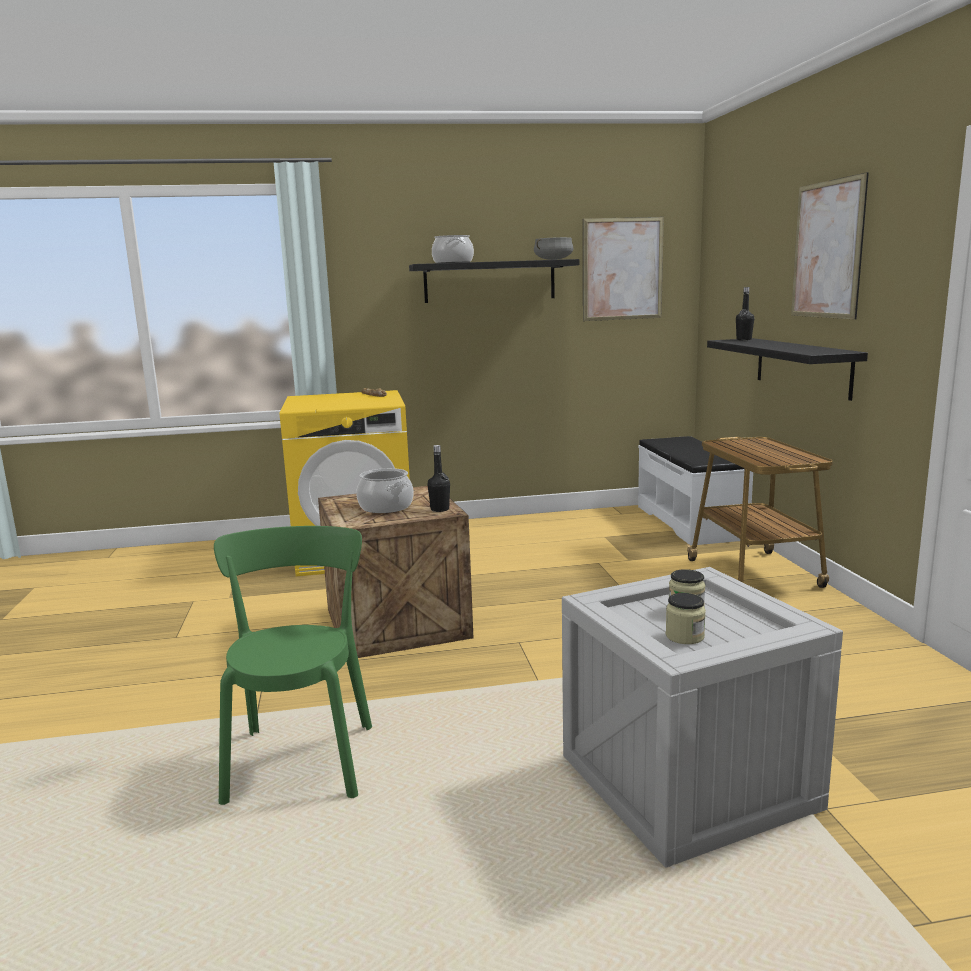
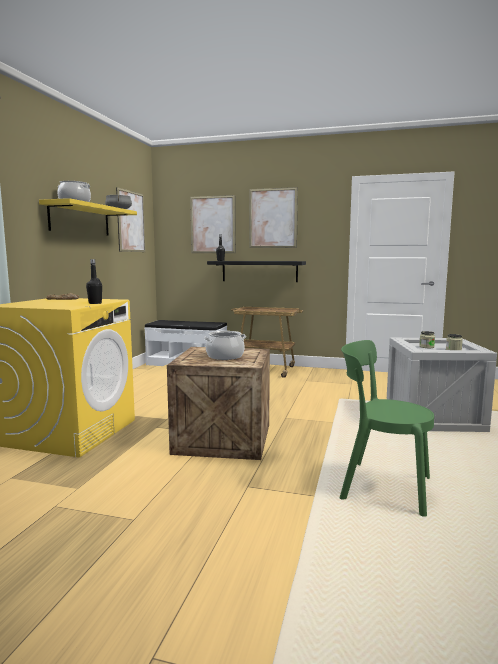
camera: 65 degrees left, 5 degrees down
black shelf [409,259,579,303] -> yellow shelf [39,198,137,236]
black bottle [427,445,450,512] -> black bottle moved to [86,259,102,304]
none -> picture [190,195,236,253]

